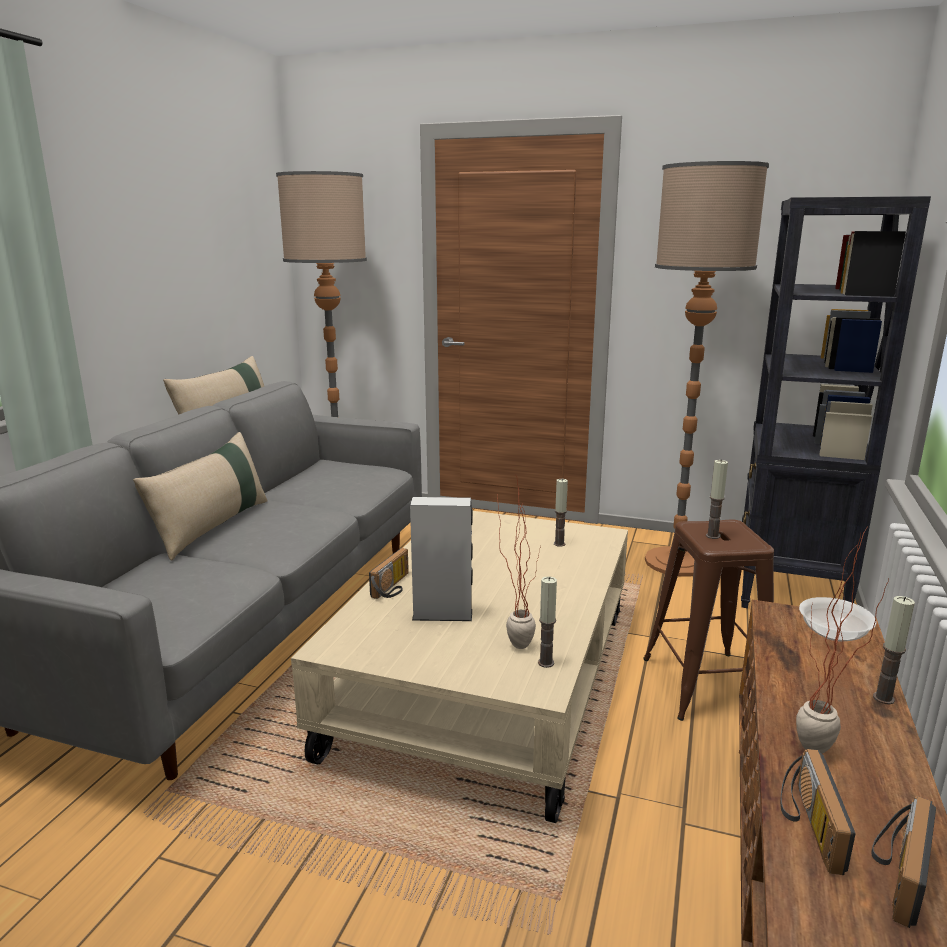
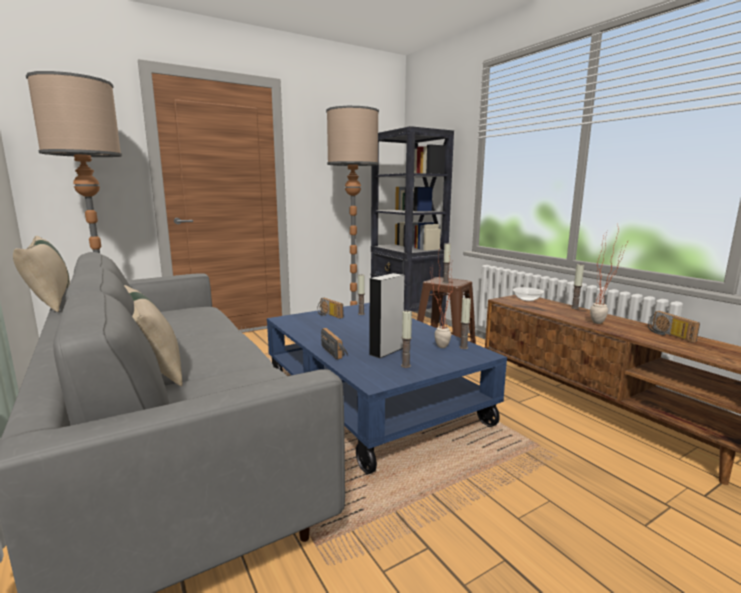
camera: 50 degrees left, 5 degrees down
beige coffee table [291,511,628,823] -> blue coffee table [267,303,507,474]
radio [780,749,856,875] -> radio moved to [317,298,343,319]
none -> candle [401,310,412,368]

